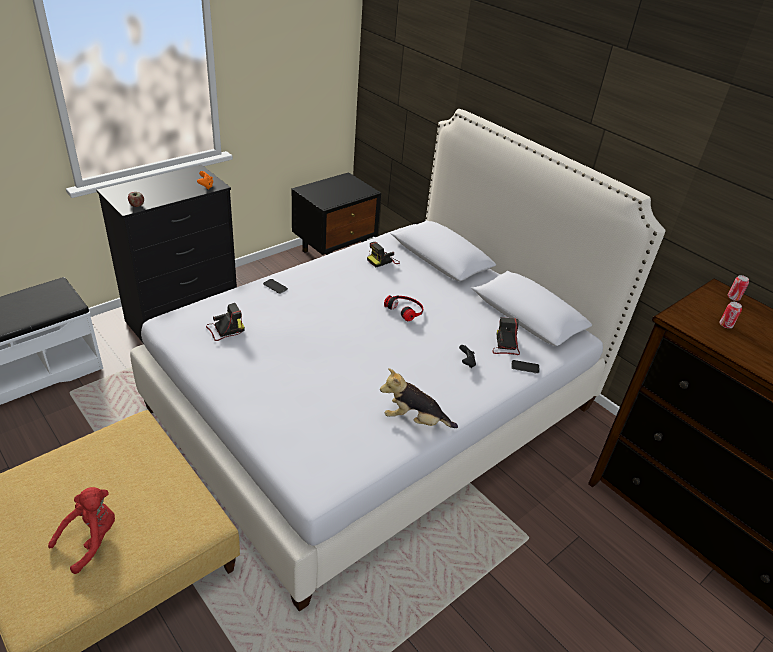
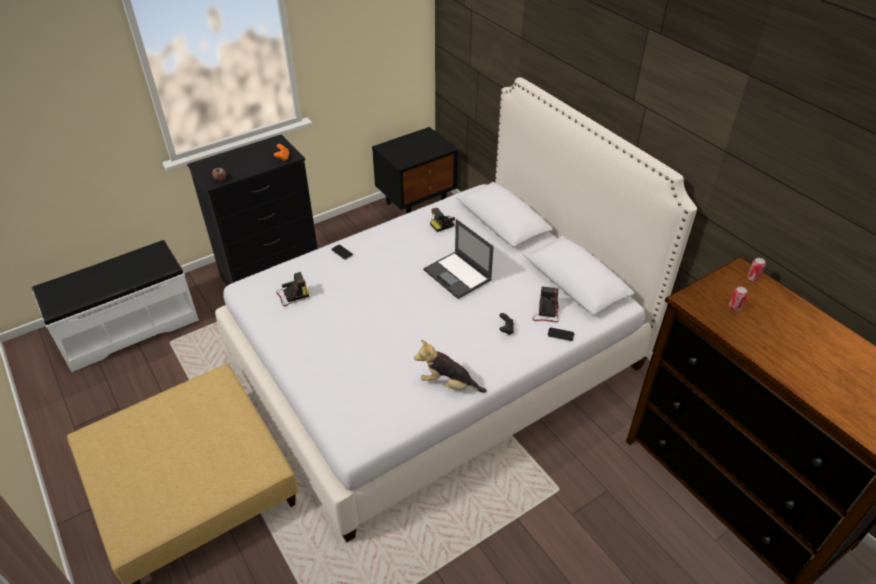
camera: 10 degrees right, 5 degrees up
red plush toy [48,487,115,574] -> none
headphones [384,295,423,321] -> laptop [423,219,494,299]

